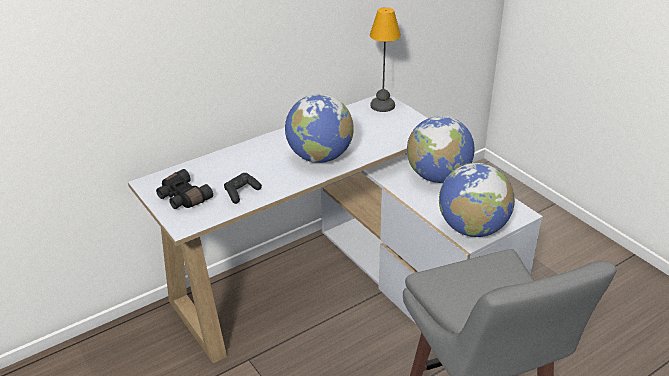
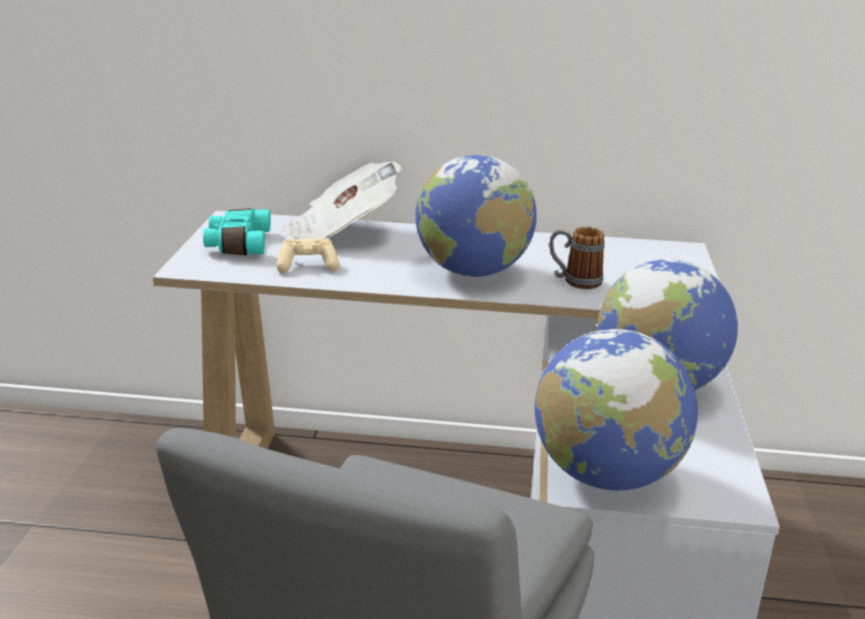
camera: 40 degrees right, 10 degrees down
black binoculars [156,169,213,209] -> turquoise binoculars [203,208,271,256]
black game controller [224,173,262,204] -> beige game controller [276,238,340,273]
table lamp [370,7,401,112] -> none
none -> newspaper [282,162,402,239]
none -> mug [549,227,605,289]

